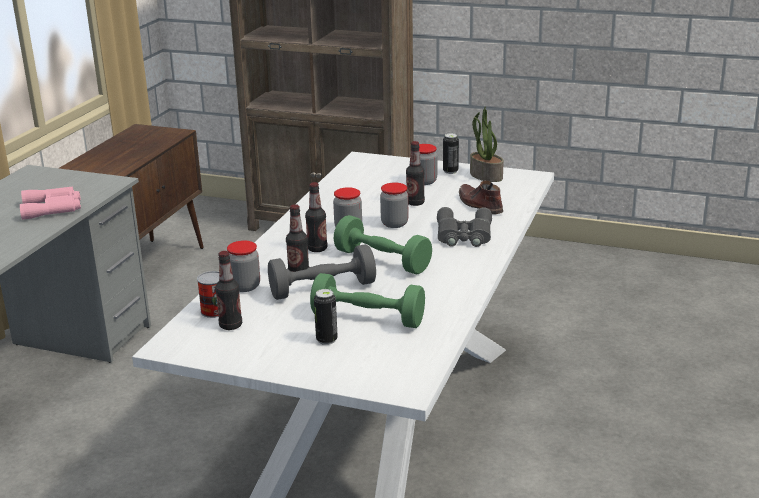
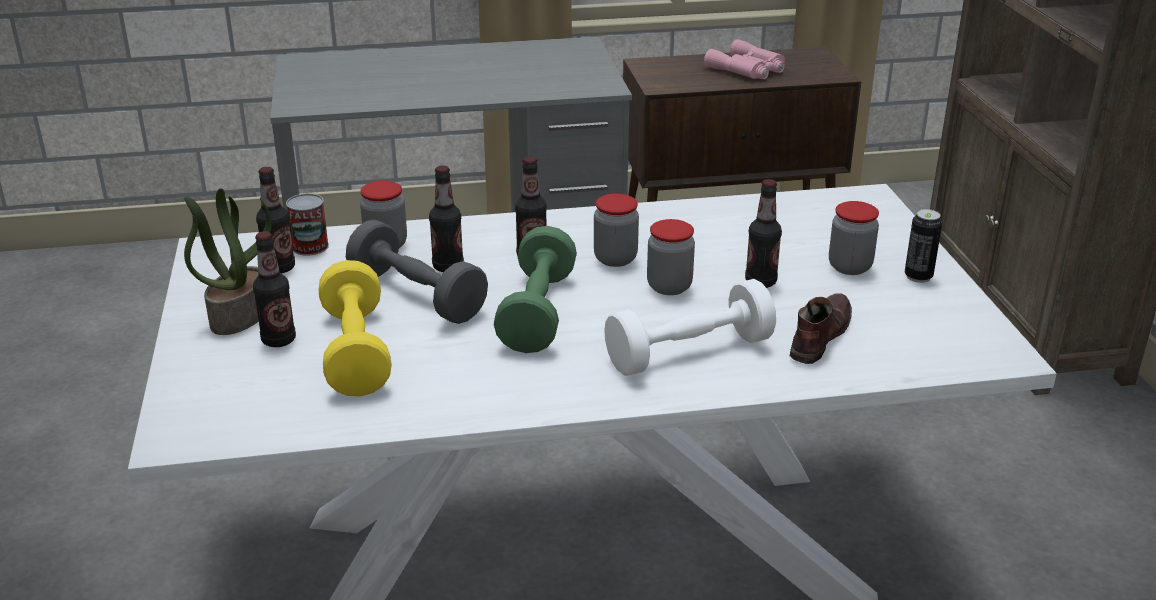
camera: 60 degrees right, 5 degrees up
pink binoculars [20,186,81,220] -> pink binoculars moved to [704,39,785,79]
green dumbbell [310,273,425,328] -> yellow dumbbell [319,260,392,396]
can [314,289,338,345] -> bottle [253,231,296,347]
grey binoculars [437,207,492,247] -> white dumbbell [604,279,776,376]
potted plant [470,106,504,182] -> potted plant moved to [184,188,271,335]

